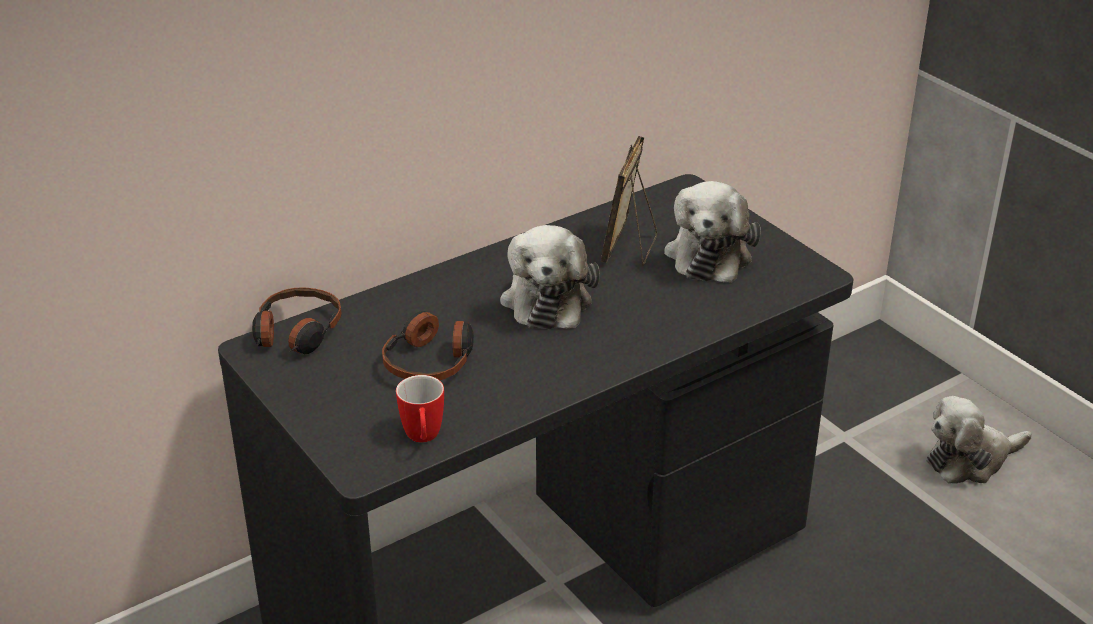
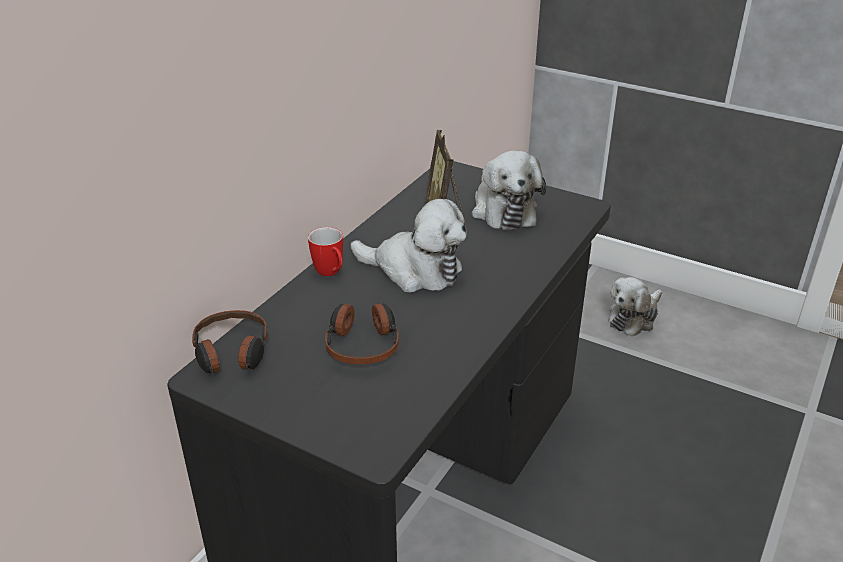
camera: 25 degrees left, 0 degrees up
mug [396,375,444,442] -> mug moved to [308,227,343,276]
plush toy [500,225,600,329] -> plush toy turned 45 degrees counterclockwise [350,199,467,293]

